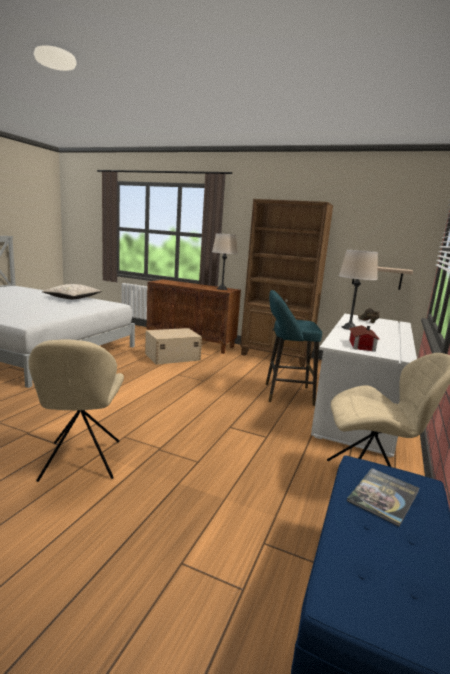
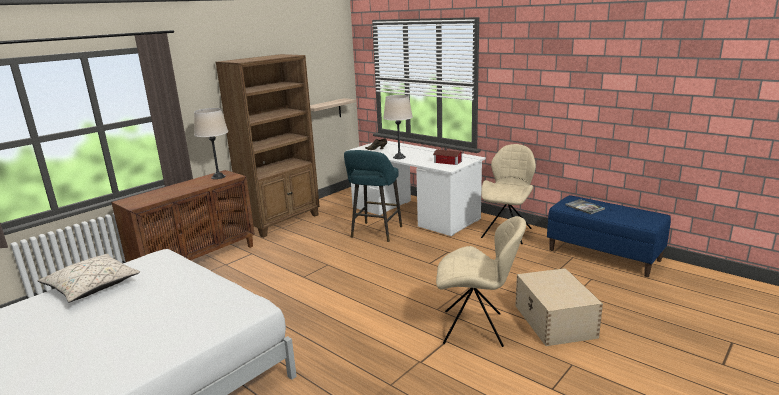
camera: 70 degrees left, 5 degrees up
beige storage box [145,328,202,365] -> beige storage box moved to [515,268,603,346]

